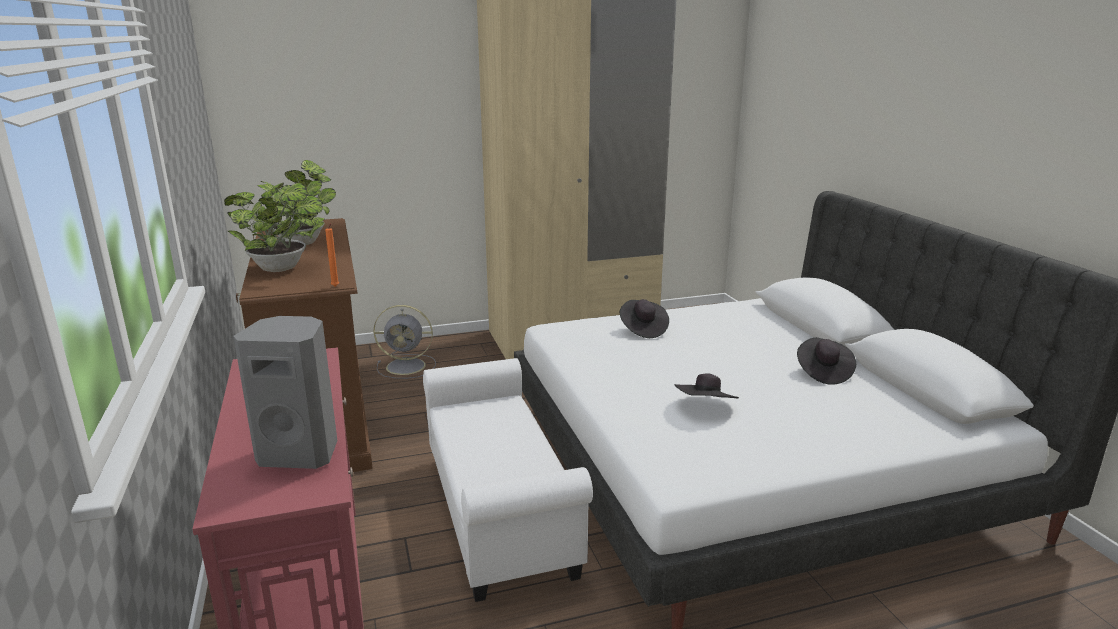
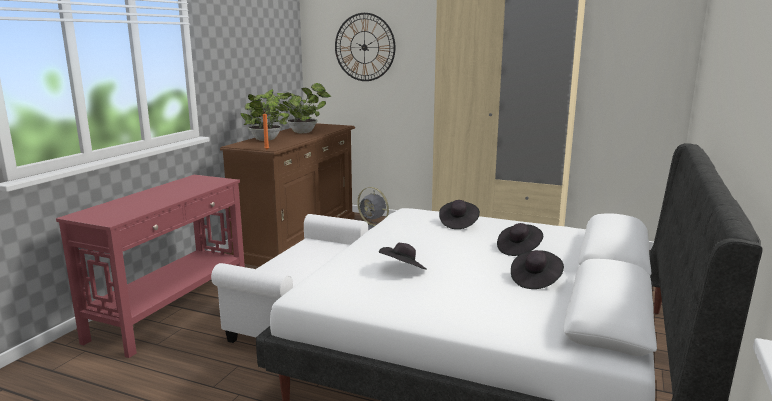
camera: 40 degrees right, 5 degrees down
grey speaker [233,316,337,469] -> none
none -> wall clock [335,13,395,81]
none -> black hat [497,223,543,256]

